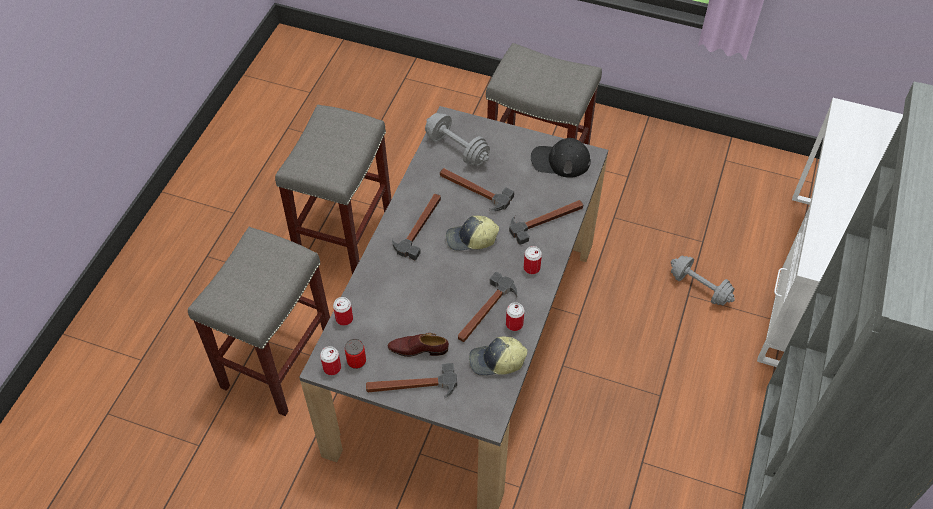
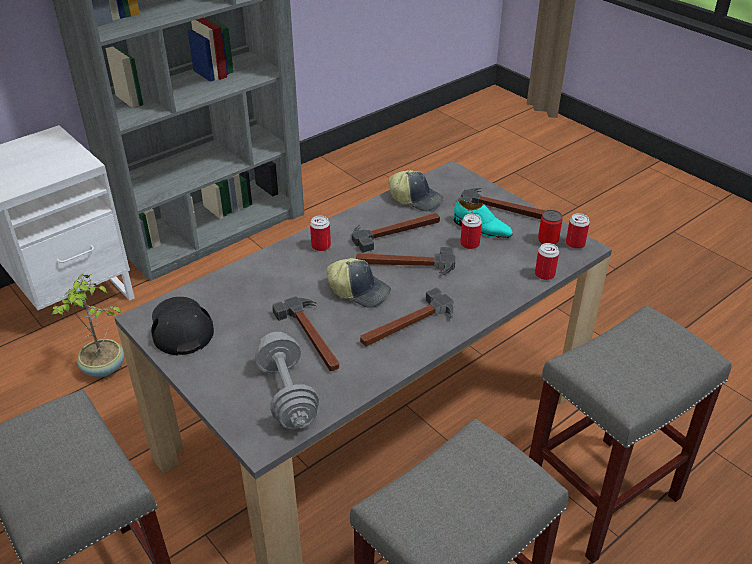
camera: 150 degrees left, 15 degrees down
brown shoe [388,333,449,357] -> turquoise shoe [454,199,513,238]
can [506,302,524,331] -> can moved to [460,214,482,249]
hammer [509,200,584,245] -> hammer moved to [356,247,455,276]
black cap [531,138,591,178] -> black cap turned 150 degrees counterclockwise [151,297,214,356]
grey dumbbell [671,255,735,306] -> potted plant [51,273,124,377]

